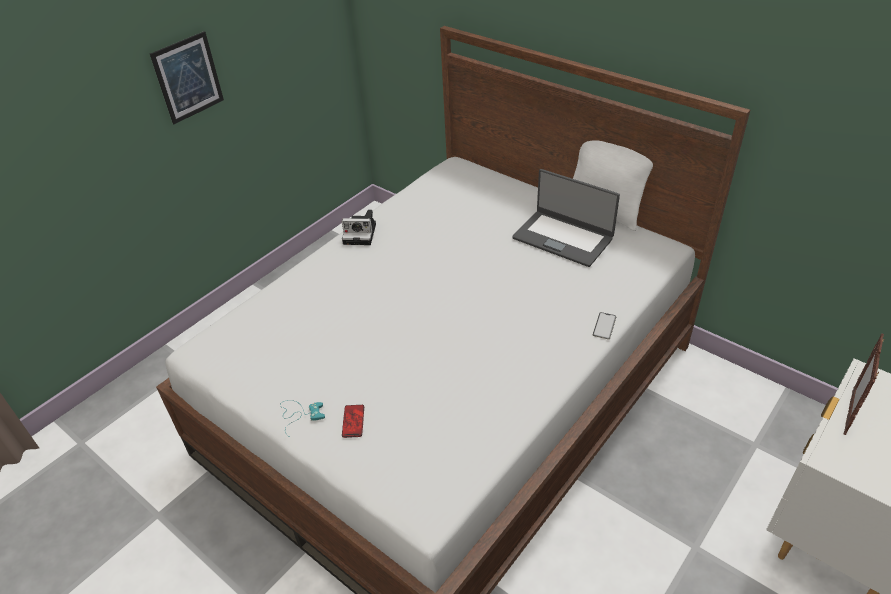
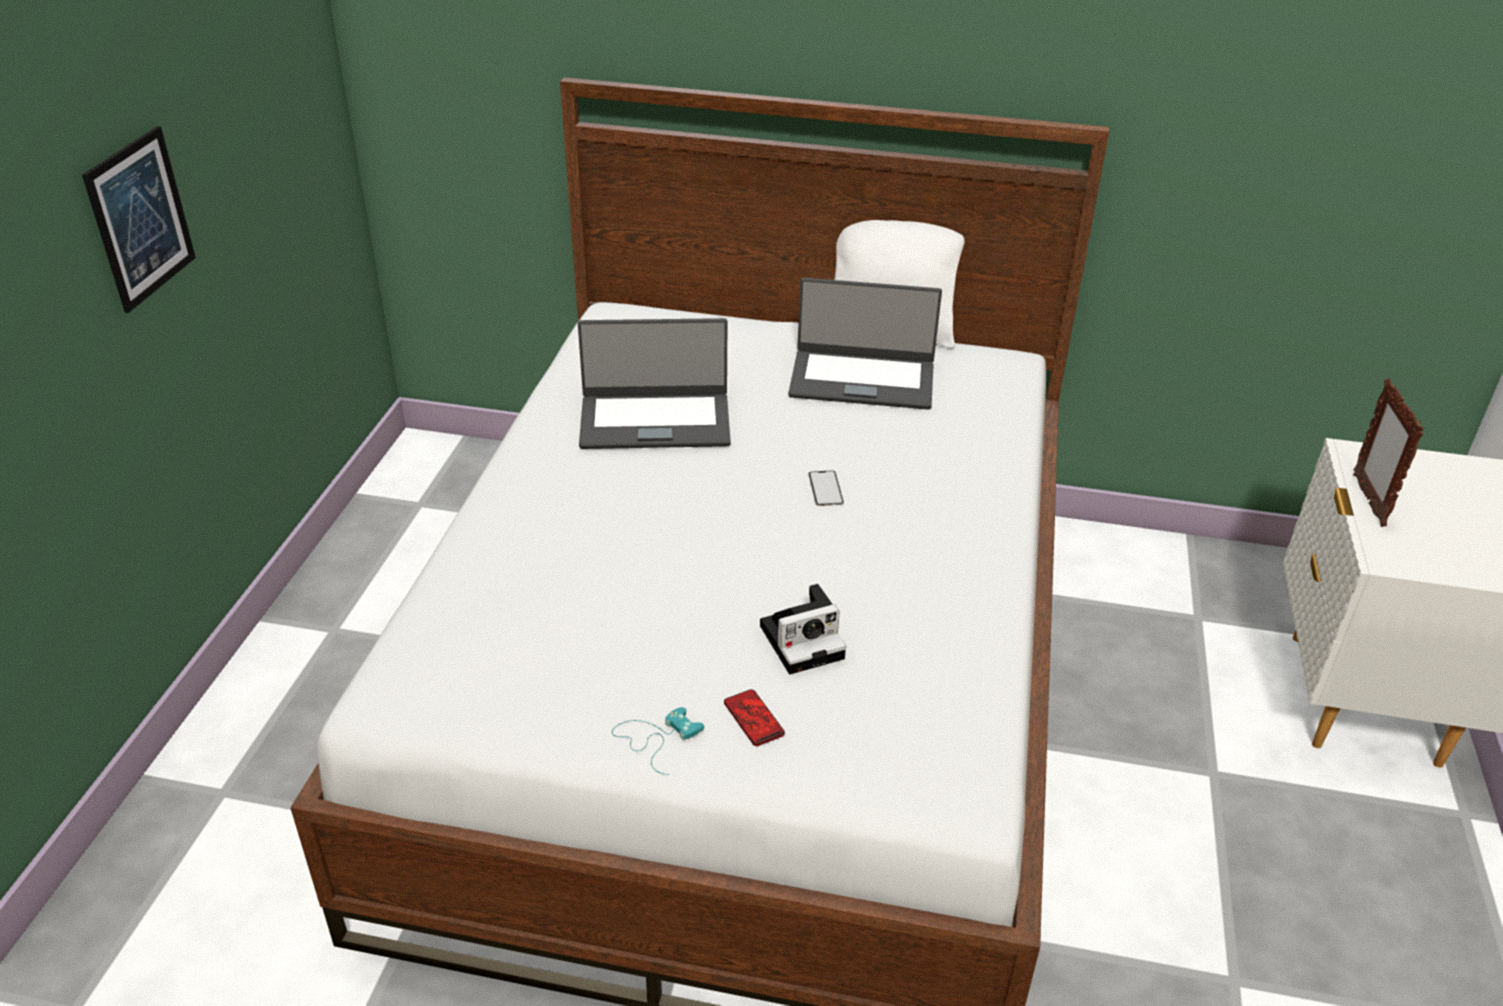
camera: 30 degrees left, 5 degrees down
camera [342,210,376,245] -> camera moved to [760,584,846,674]
phone [593,312,617,339] -> phone moved to [809,471,844,506]
none -> laptop [578,318,731,449]

